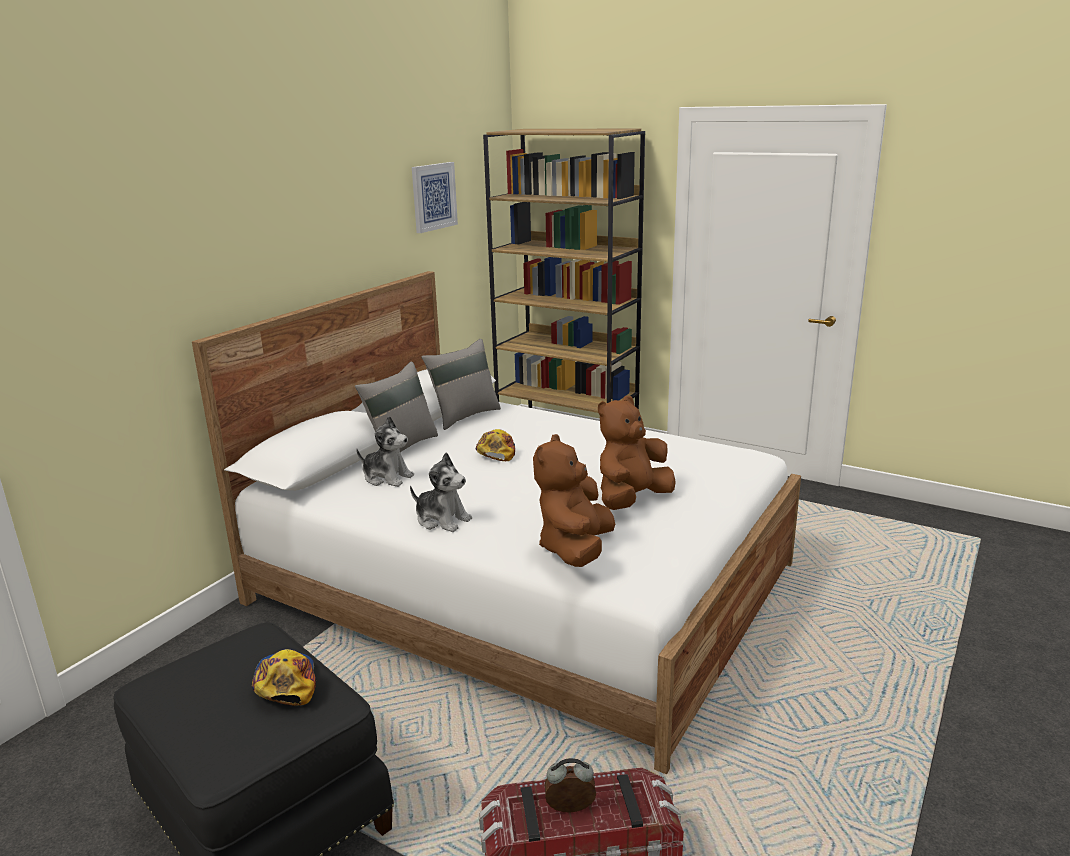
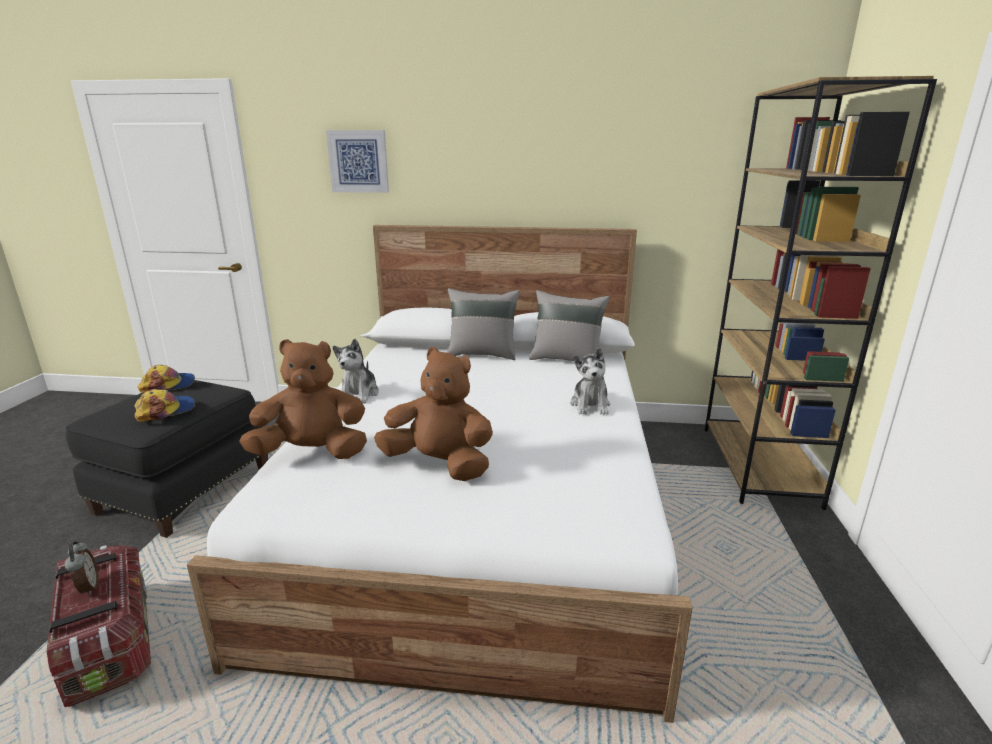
camera: 65 degrees right, 0 degrees up
plush toy [356,416,414,487] -> plush toy moved to [570,347,610,414]
picture [412,162,458,233] -> picture moved to [326,130,389,193]
cap [475,429,515,461] -> cap moved to [138,365,195,393]

